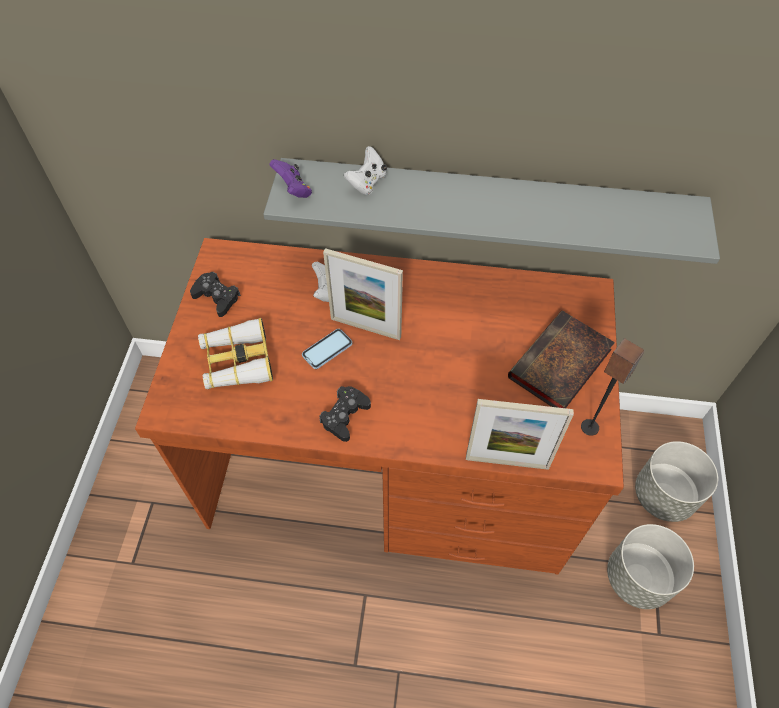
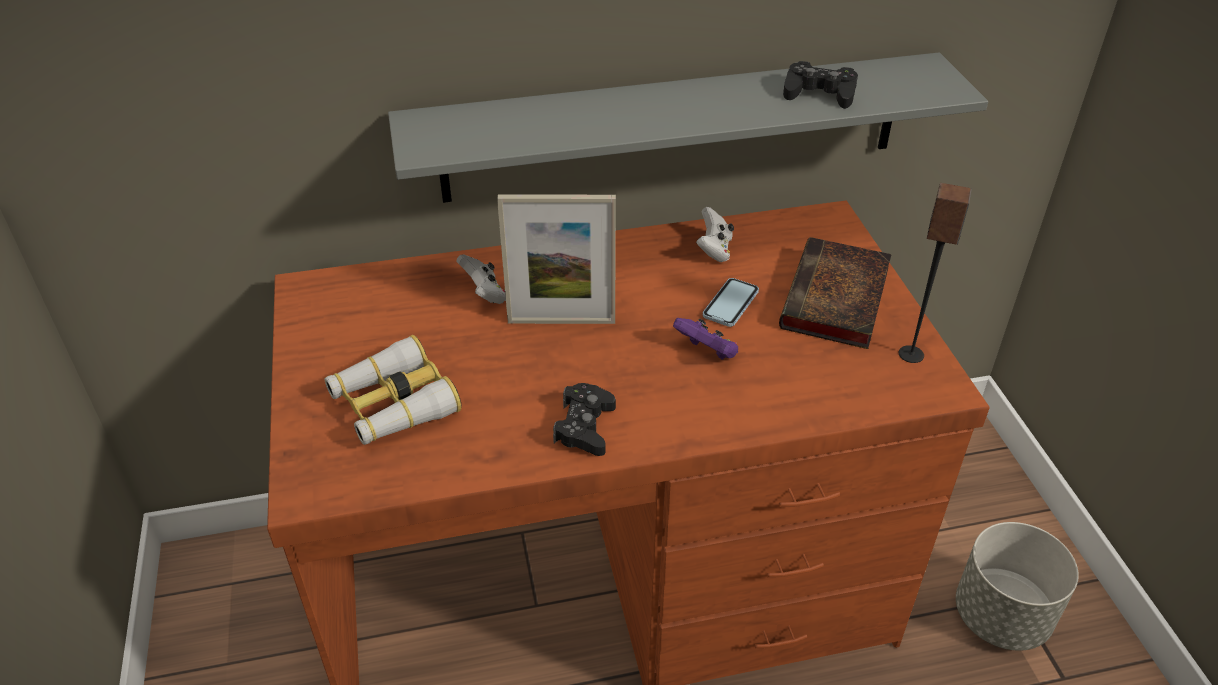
camera: 20 degrees left, 15 degrees down
black game controller [190,272,241,317] -> black game controller moved to [783,61,858,109]
purple game controller [269,159,312,198] -> purple game controller moved to [673,318,738,360]
phone [302,329,352,369] -> phone moved to [703,278,759,327]
white game controller [344,146,387,195] -> white game controller moved to [696,207,734,262]
picture frame [466,399,574,470] -> none
grey planter [635,441,718,522] -> none

